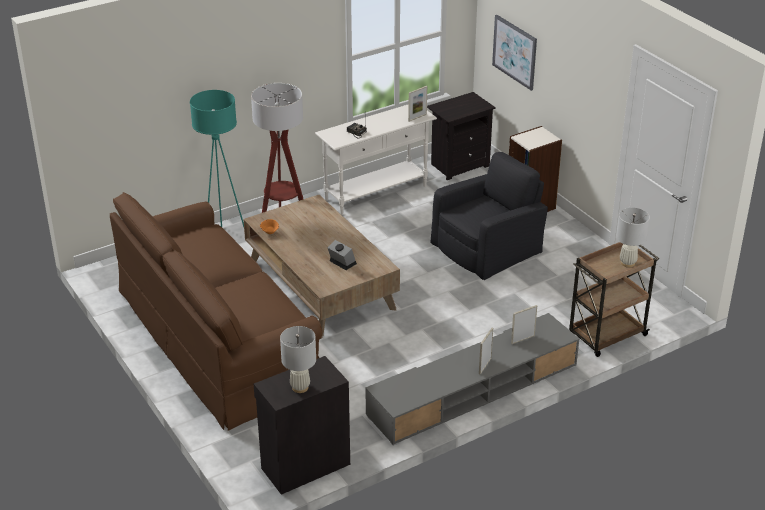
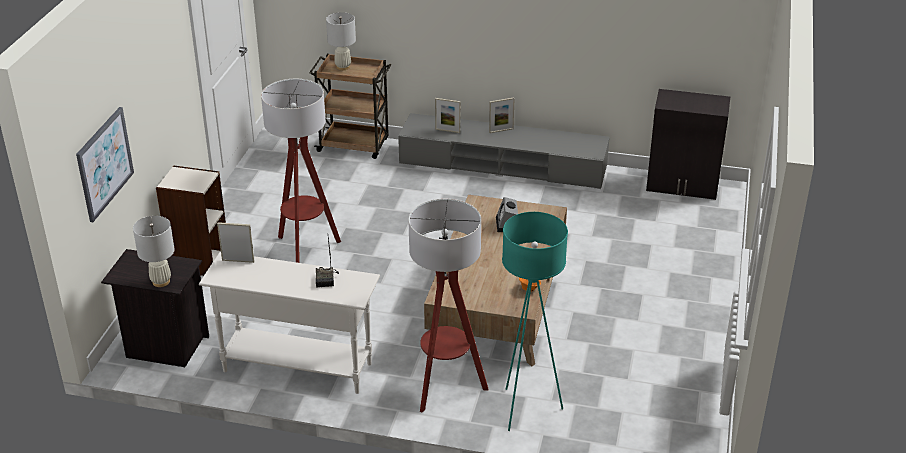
camera: 135 degrees left, 0 degrees up
brown sofa [110,192,323,431] -> none
white table lamp [280,326,316,393] -> white table lamp moved to [133,216,175,287]
black armchair [431,152,548,280] -> floor lamp [261,79,341,263]

